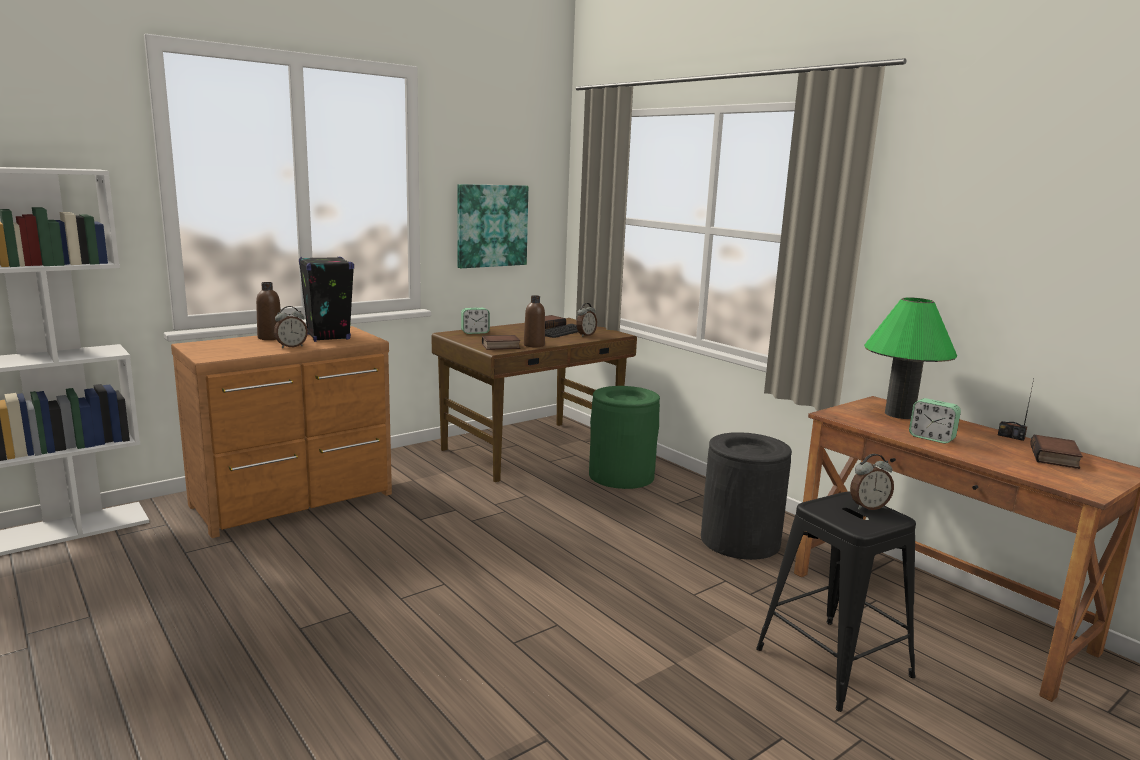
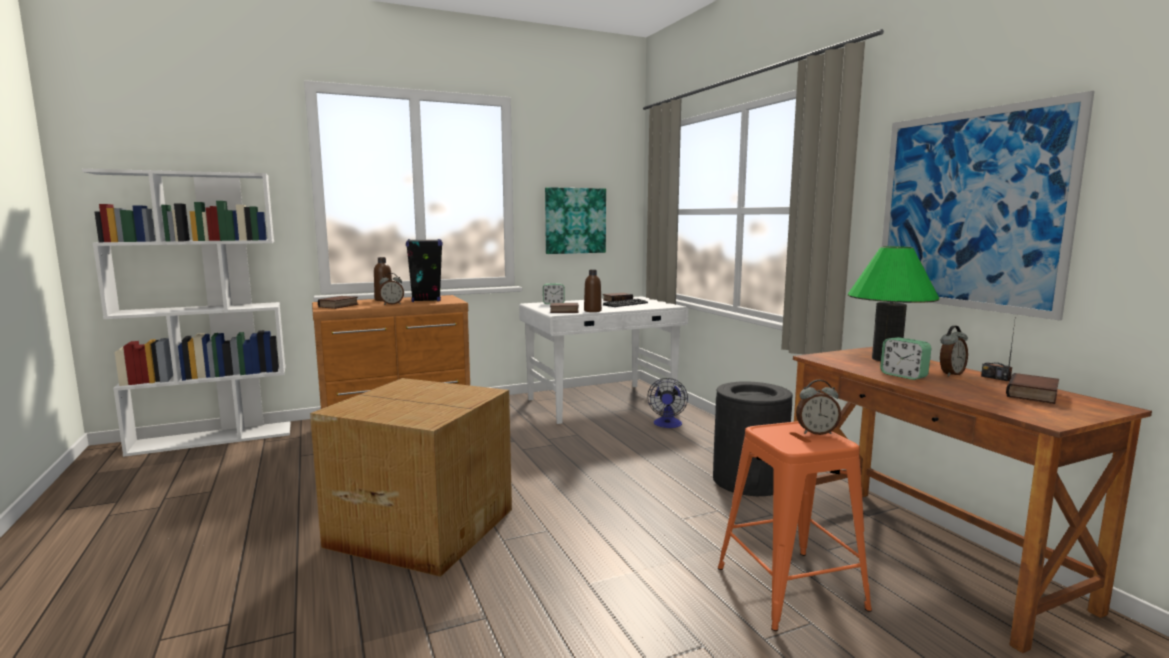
camera: 15 degrees right, 5 degrees down
brown desk [432,318,637,482] -> white desk [519,296,688,424]
alarm clock [576,303,597,337] -> alarm clock moved to [940,326,968,377]
green trash can [589,386,660,489] -> fan [647,378,688,428]
black stool [756,492,916,712] -> orange stool [718,421,872,631]
none -> cardboard box [310,378,512,577]
none -> book [318,296,358,309]
none -> picture [882,91,1095,320]

